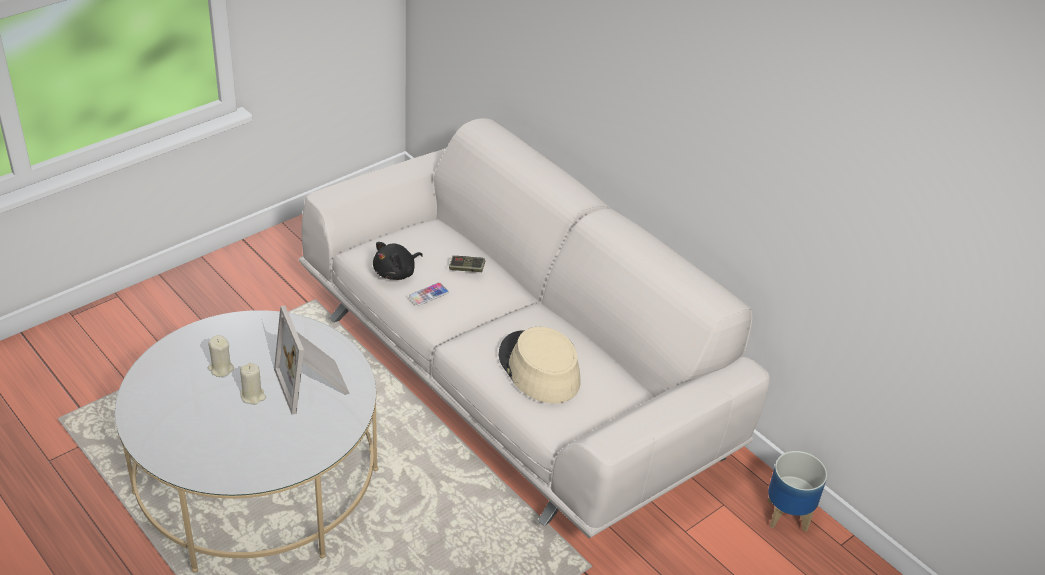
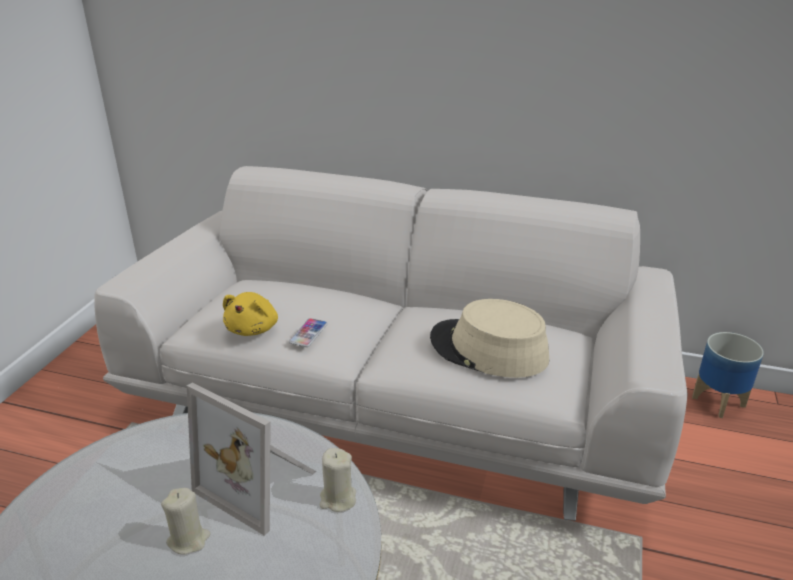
camera: 30 degrees left, 10 degrees down
beige candle [208,335,234,377] -> beige candle moved to [320,448,356,512]
black plush toy [373,242,423,280] -> yellow plush toy [223,292,278,336]
game controller [449,256,485,272] -> none

